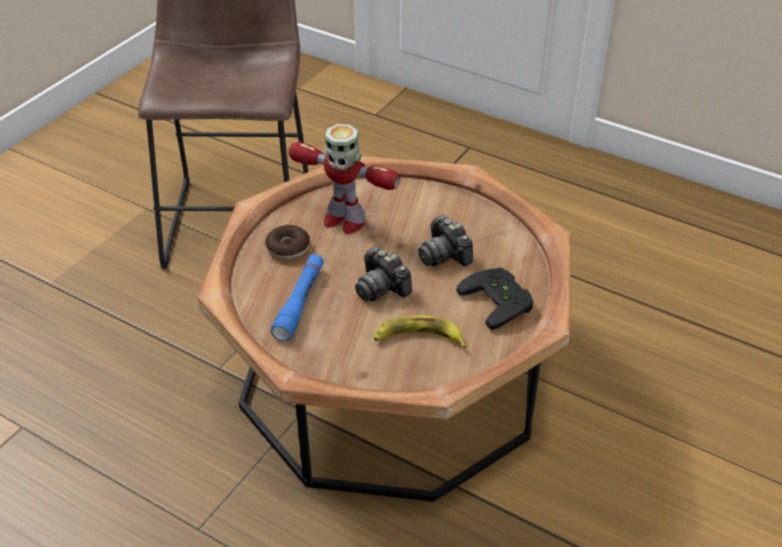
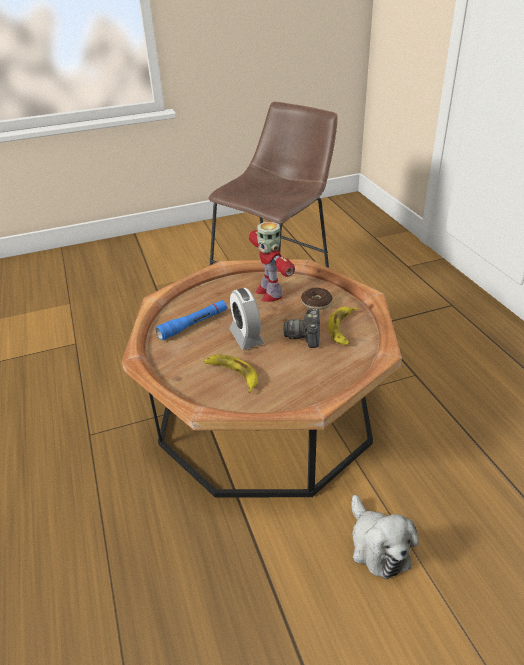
camera: 40 degrees right, 5 degrees down
donut [265,225,310,260] -> donut moved to [301,288,332,310]
camera [355,246,412,301] -> alarm clock [229,288,264,349]
black game controller [456,267,534,330] -> none
none -> banana [328,307,357,345]
none -> plush toy [351,495,419,579]

